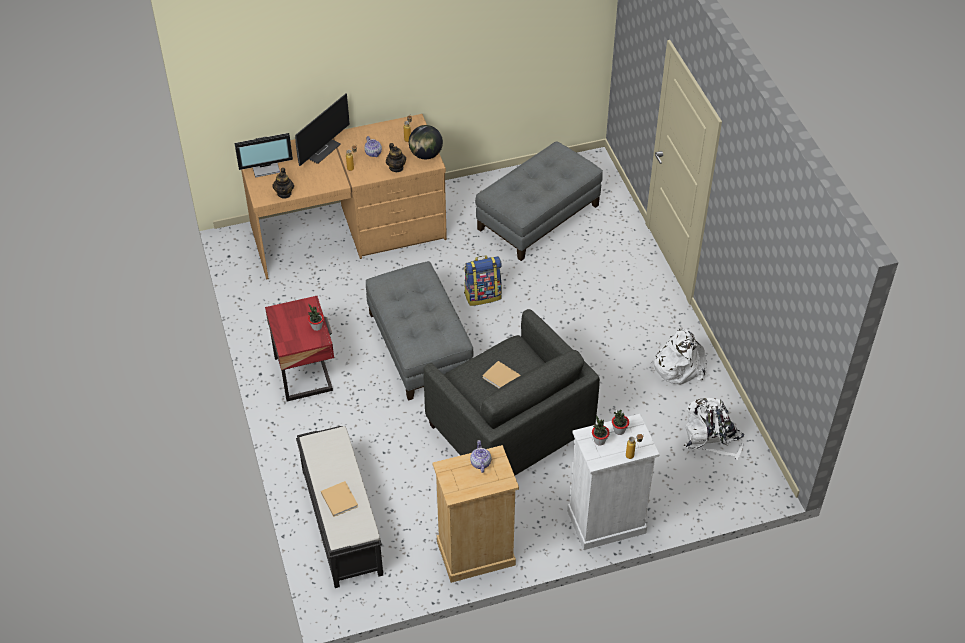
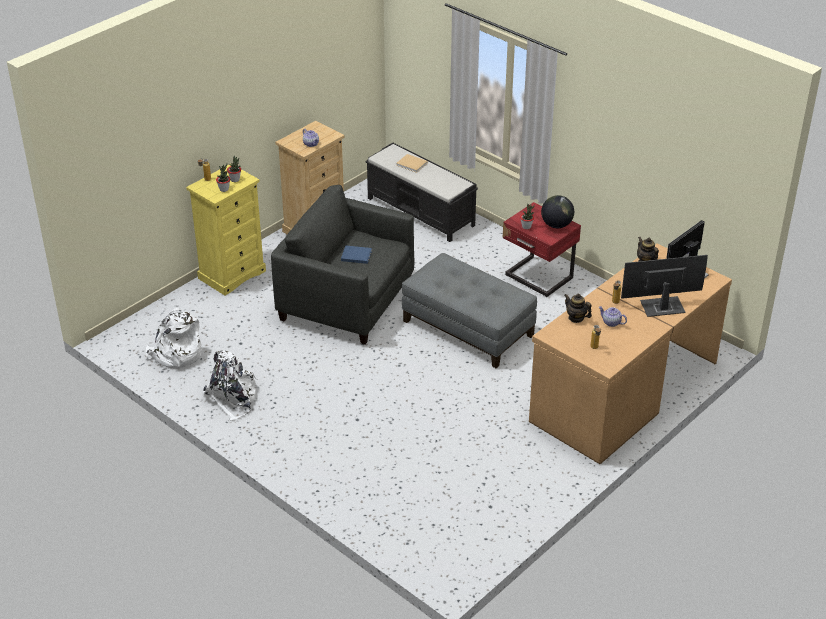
camera: 150 degrees right, 10 degrees down
monitor [295,93,350,166] -> monitor turned 75 degrees clockwise [621,255,708,317]
globe [409,125,443,159] -> globe moved to [541,195,574,228]
backpack [464,255,502,306] -> none
grey ottoman [475,141,603,261] -> none
beige book [482,361,521,388] -> blue book [341,245,372,264]
white dresser [567,414,659,550] -> yellow dresser [186,165,266,295]

